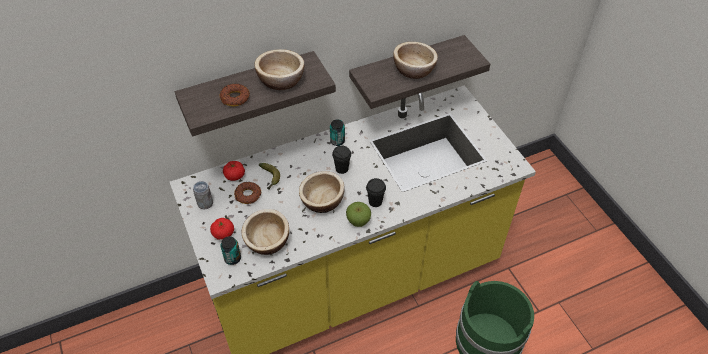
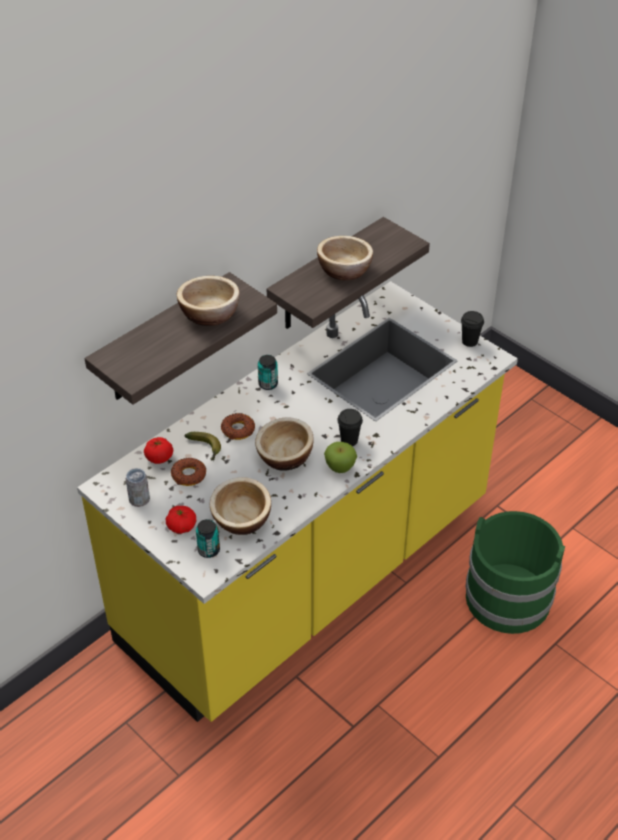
camera: 20 degrees left, 5 degrees down
donut [220,83,250,106] -> donut moved to [221,413,255,440]
black cup [332,146,351,174] -> black cup moved to [461,311,484,347]

